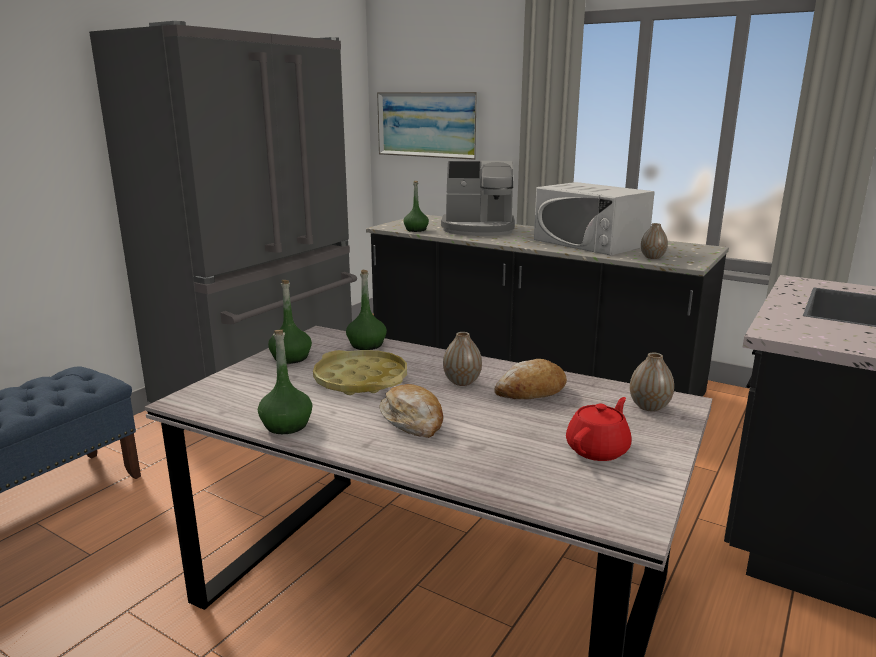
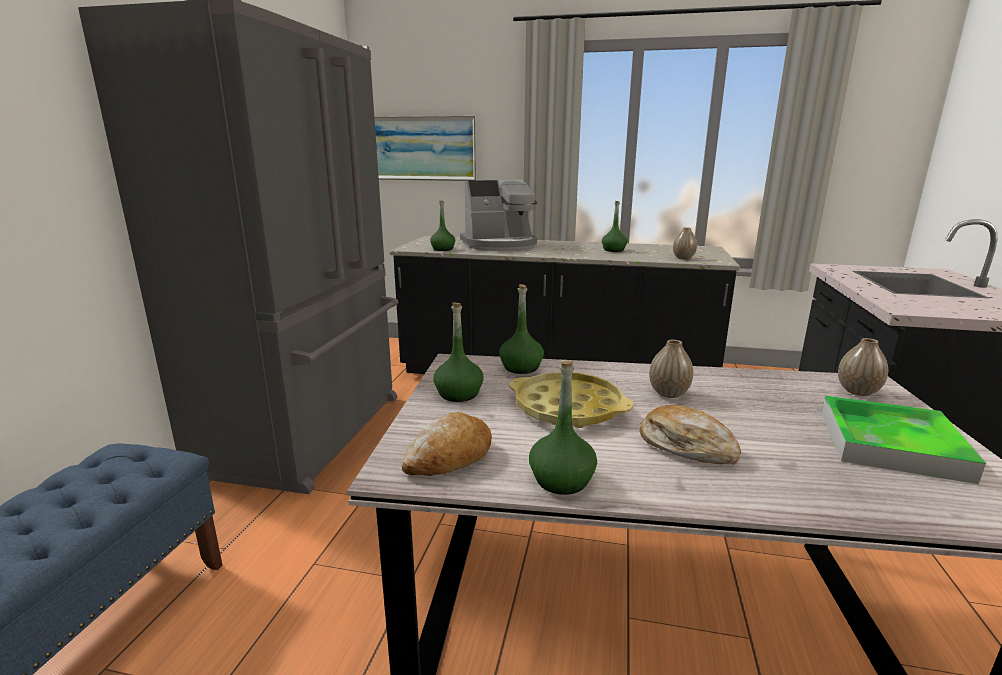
camera: 20 degrees left, 0 degrees up
bread [494,359,567,399] -> bread moved to [401,412,492,476]
white microwave [534,182,655,255] -> green bottle [602,201,627,252]
red teapot [566,397,631,461] -> tray [821,396,986,484]

